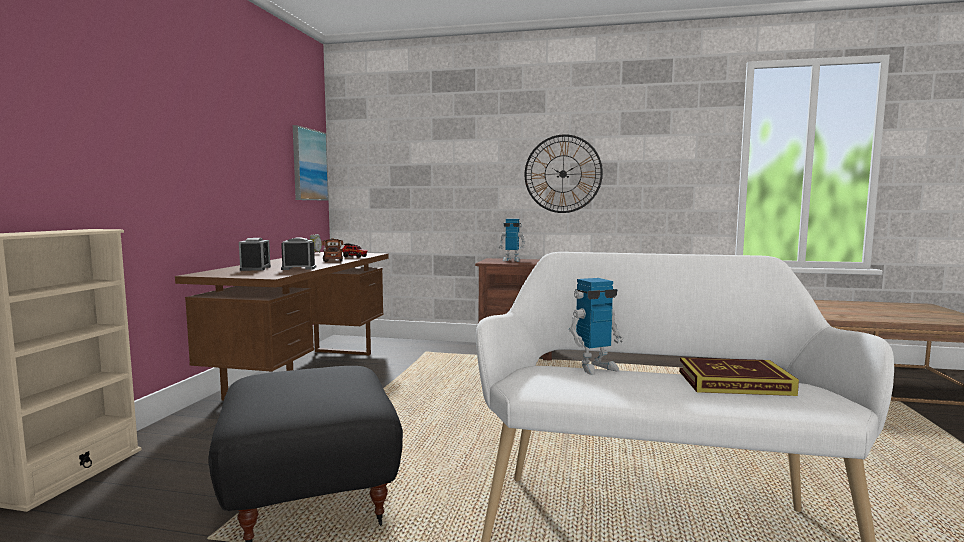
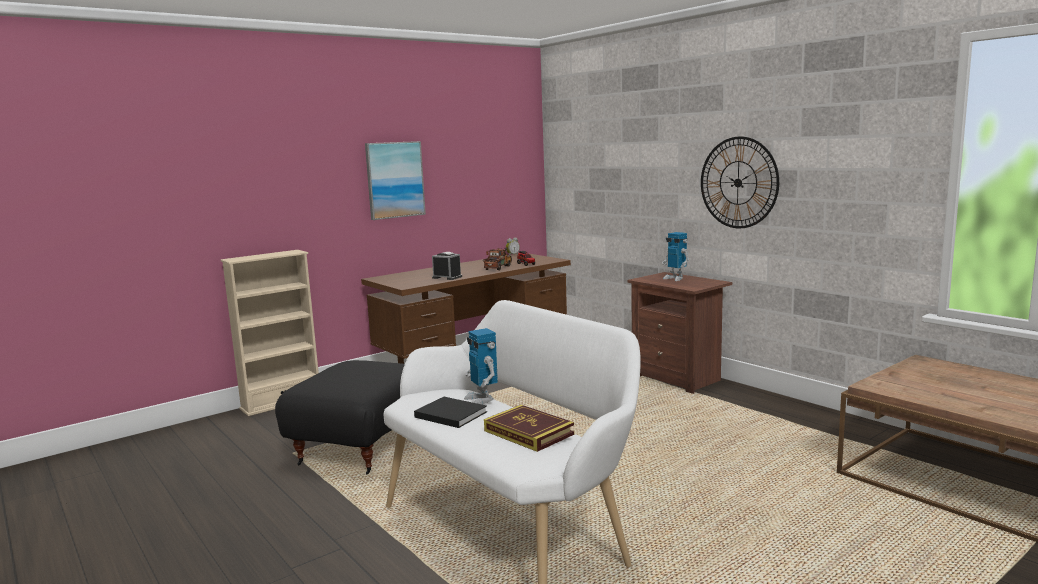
camera: 40 degrees right, 5 degrees up
alarm clock [239,238,271,271] -> none
picture [293,125,329,200] -> picture moved to [365,141,426,220]
toy robot [569,278,623,375] -> toy robot turned 45 degrees clockwise [464,328,498,405]
none -> black book [414,397,487,428]

